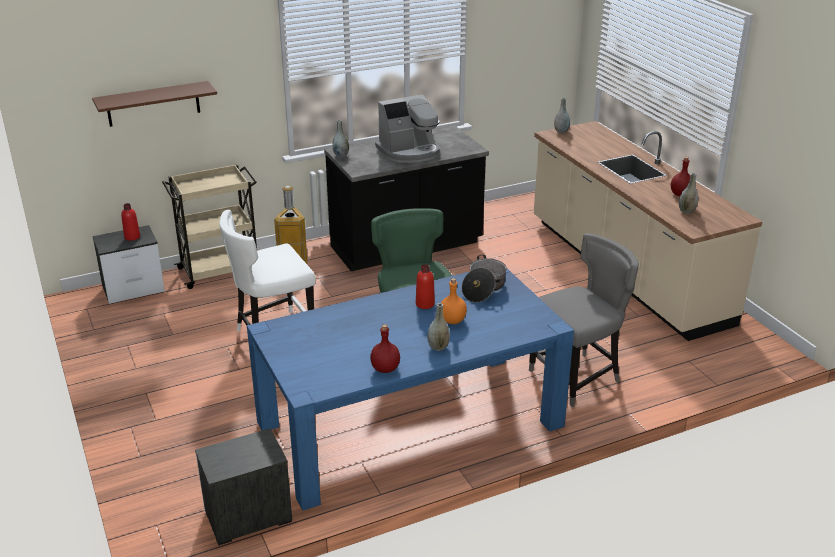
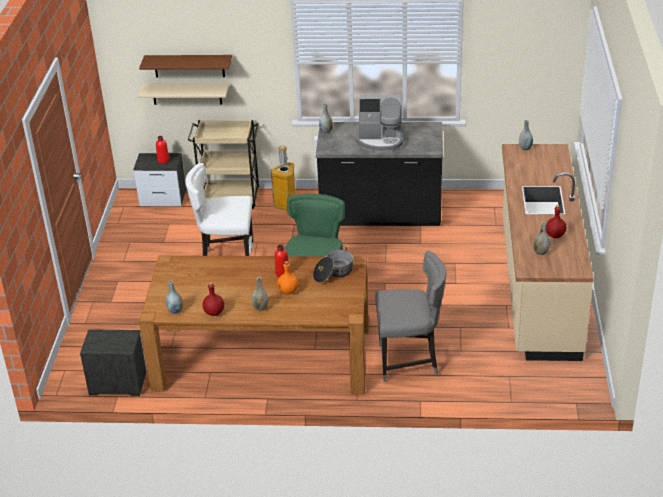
camera: 30 degrees right, 5 degrees up
blue dining table [247,268,574,511] -> brown dining table [139,255,369,394]
none -> beige shelf [138,83,229,105]
none -> grey vase [166,280,183,314]

